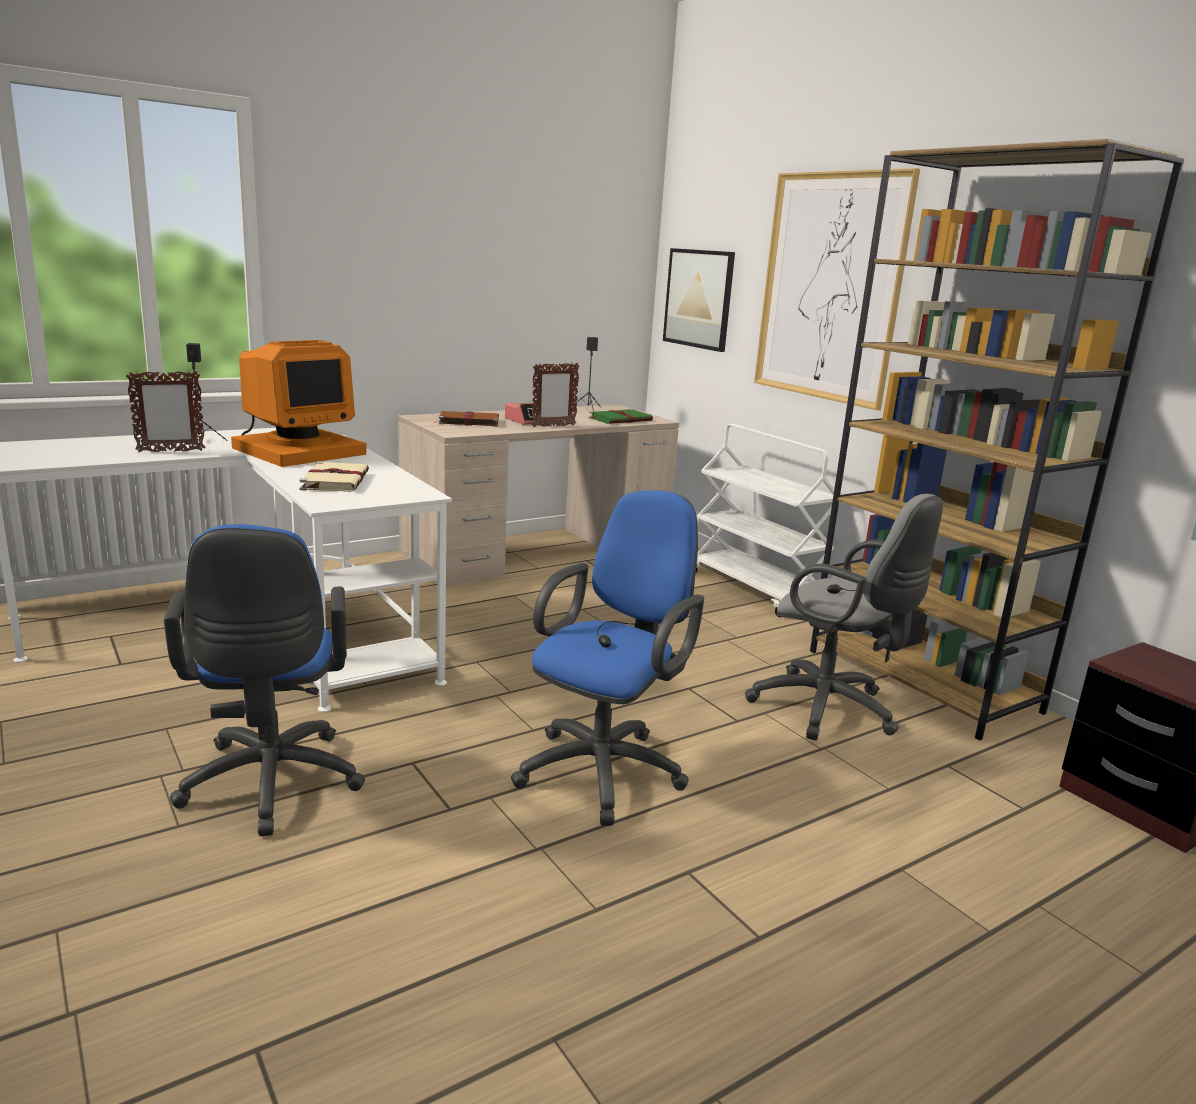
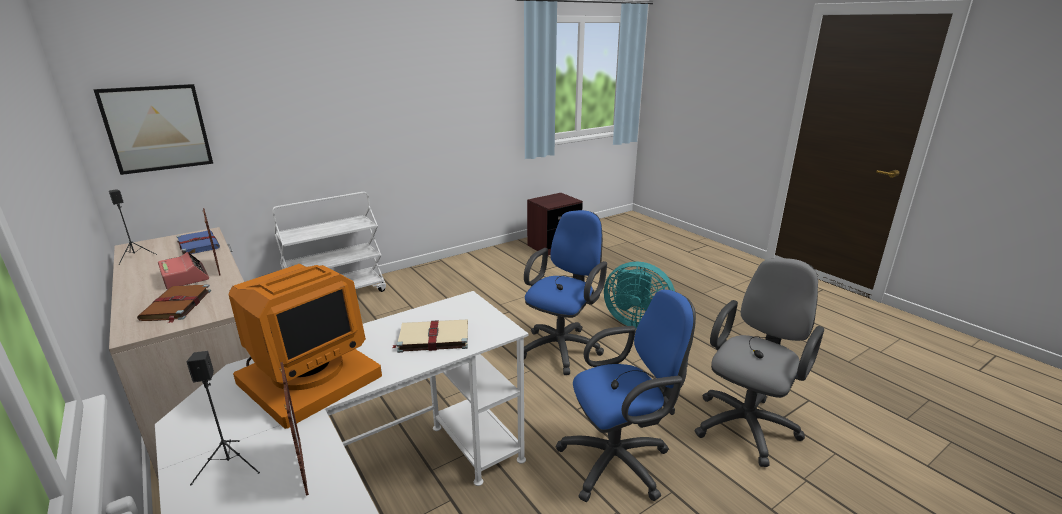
camera: 90 degrees left, 5 degrees up
monitor [231,340,366,467] -> monitor turned 90 degrees clockwise [229,264,382,429]
blue office chair [511,490,704,826] -> blue office chair turned 90 degrees clockwise [524,210,607,375]
green book [589,409,653,424] -> blue book [176,230,220,255]
grey office chair [745,494,943,740] -> grey office chair moved to [695,258,824,467]
picture [754,168,920,410] -> none
brown bookcase [810,139,1185,740] -> none
none -> turquoise fan [604,262,675,329]

